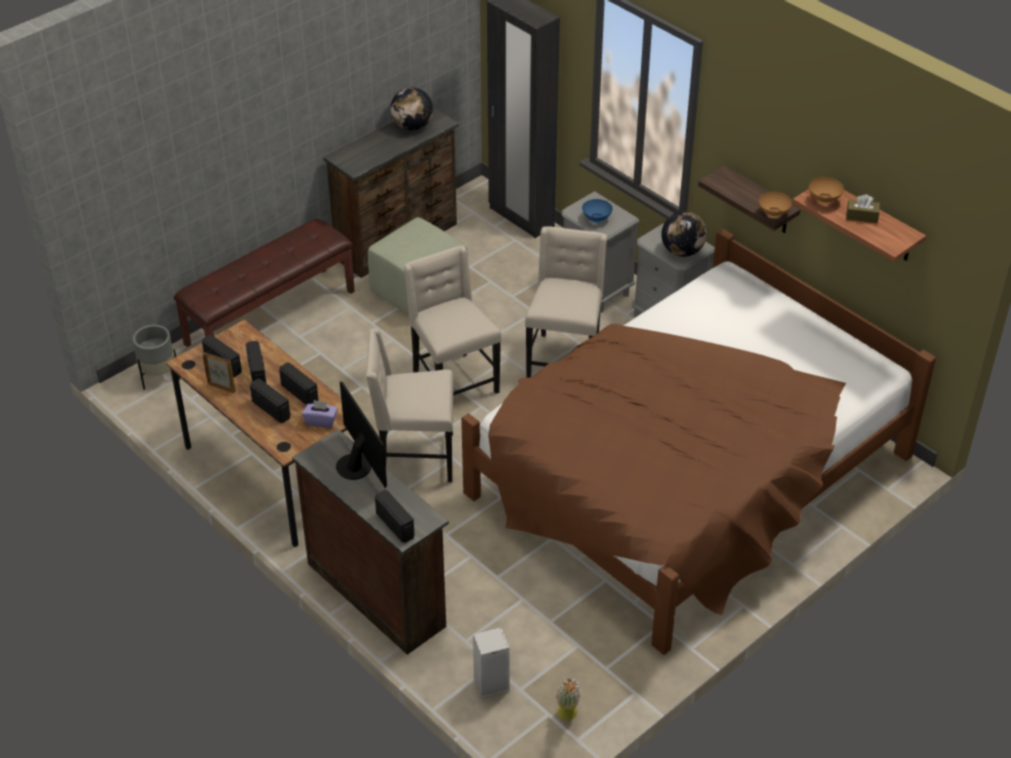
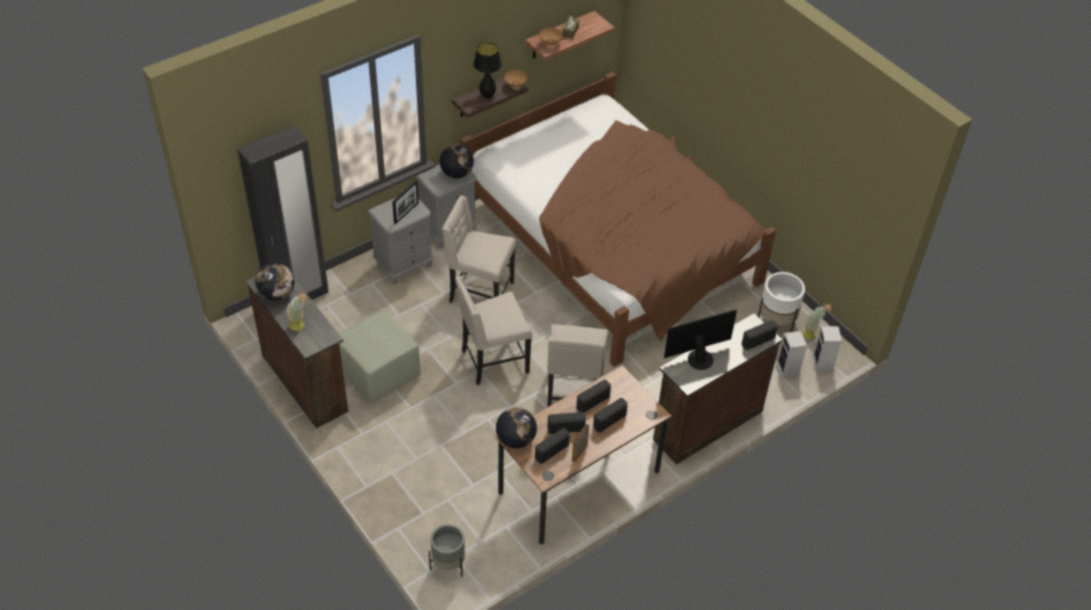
camera: 85 degrees left, 5 degrees up
brown bench [174,219,355,347] -> none
purple tissue box [302,400,338,428] -> none
blue bowl [582,199,613,223] -> picture frame [392,180,419,224]
none -> potted plant [286,292,308,331]
none -> black table lamp [474,43,502,98]
none -> globe [496,407,537,449]
none -> white planter [758,272,805,332]
none -> speaker [812,326,842,371]

